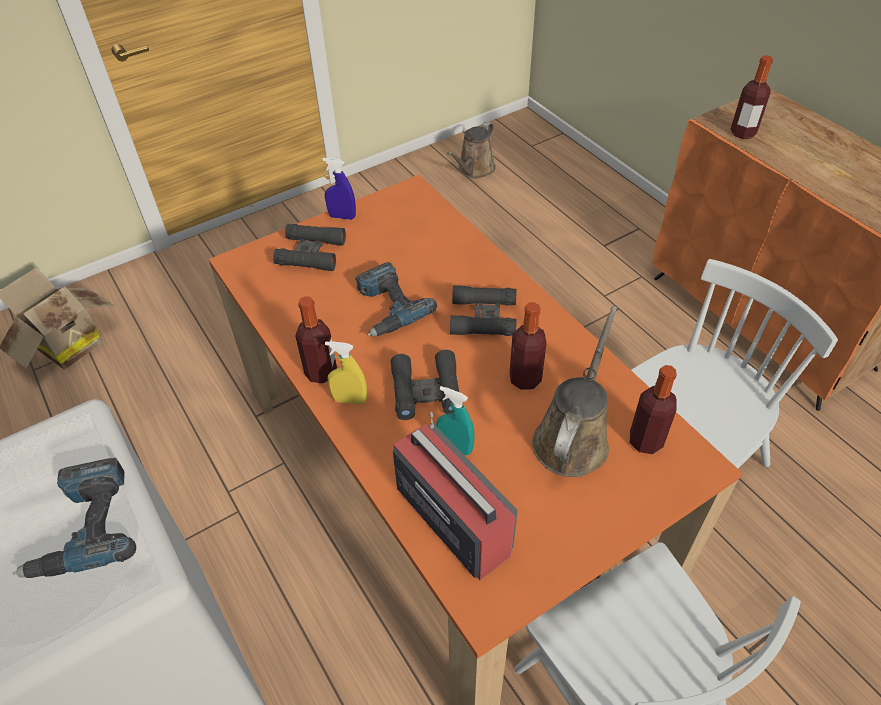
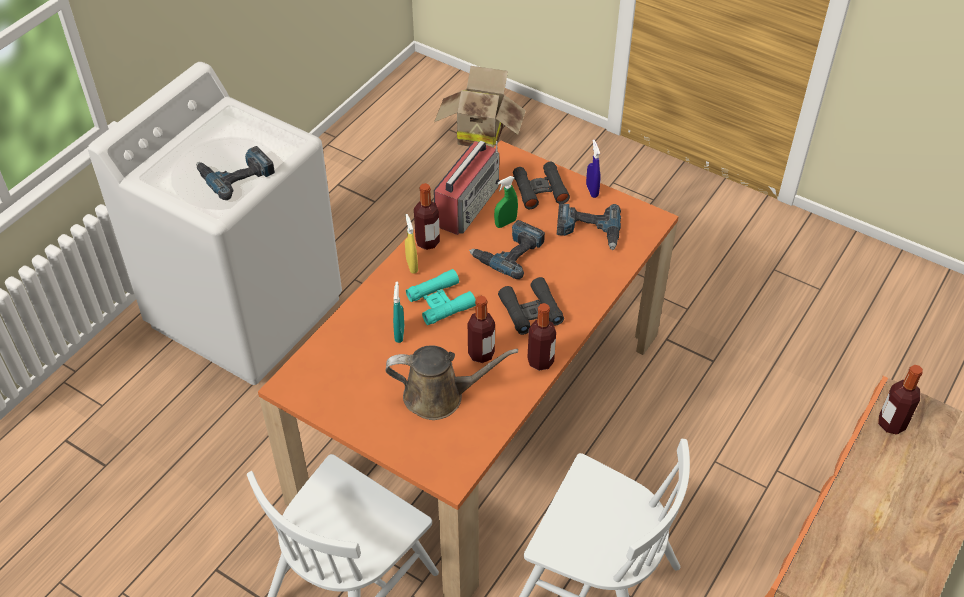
camera: 65 degrees right, 0 degrees up
black binoculars [390,350,459,420] -> turquoise binoculars [406,269,476,325]
radio [393,412,518,580] -> radio moved to [434,140,501,235]
brown watering can [447,122,496,178] -> none
bottle [629,365,676,454] -> bottle moved to [527,303,556,371]
none -> green spray bottle [494,176,518,228]
none -> power drill [557,203,621,250]

